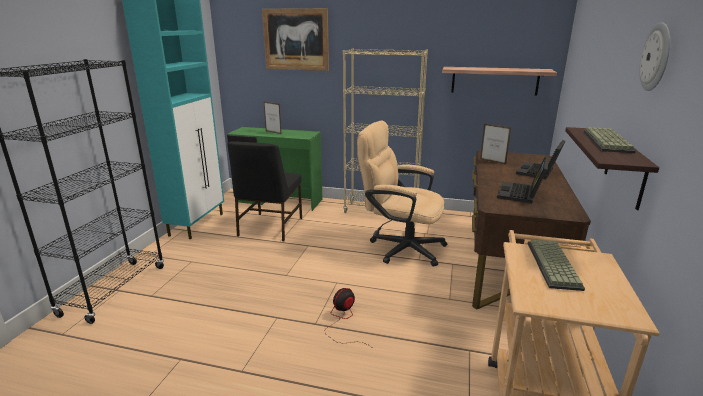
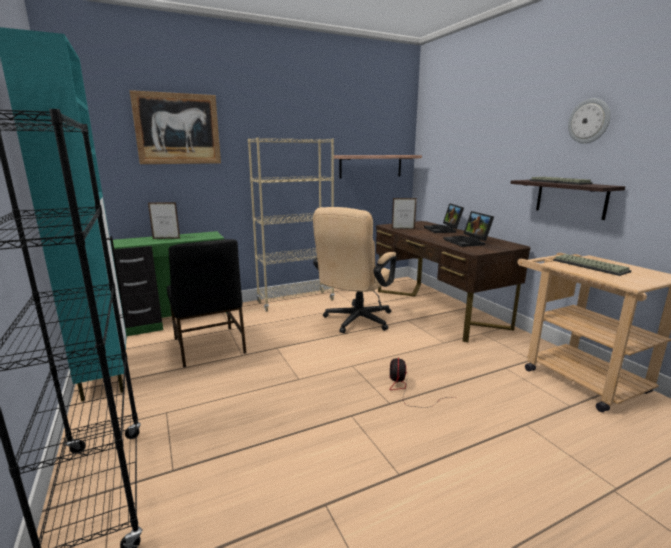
camera: 40 degrees left, 5 degrees down
beige office chair [357,120,448,266] -> beige office chair turned 45 degrees counterclockwise [313,207,396,333]

